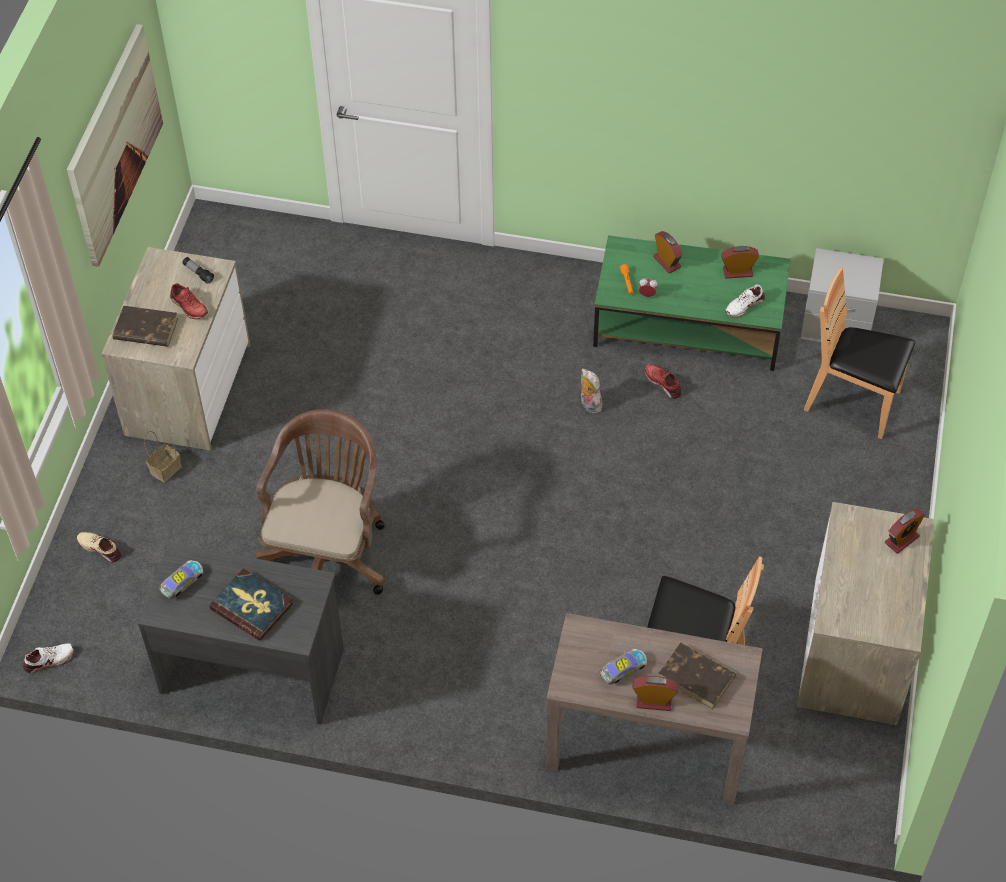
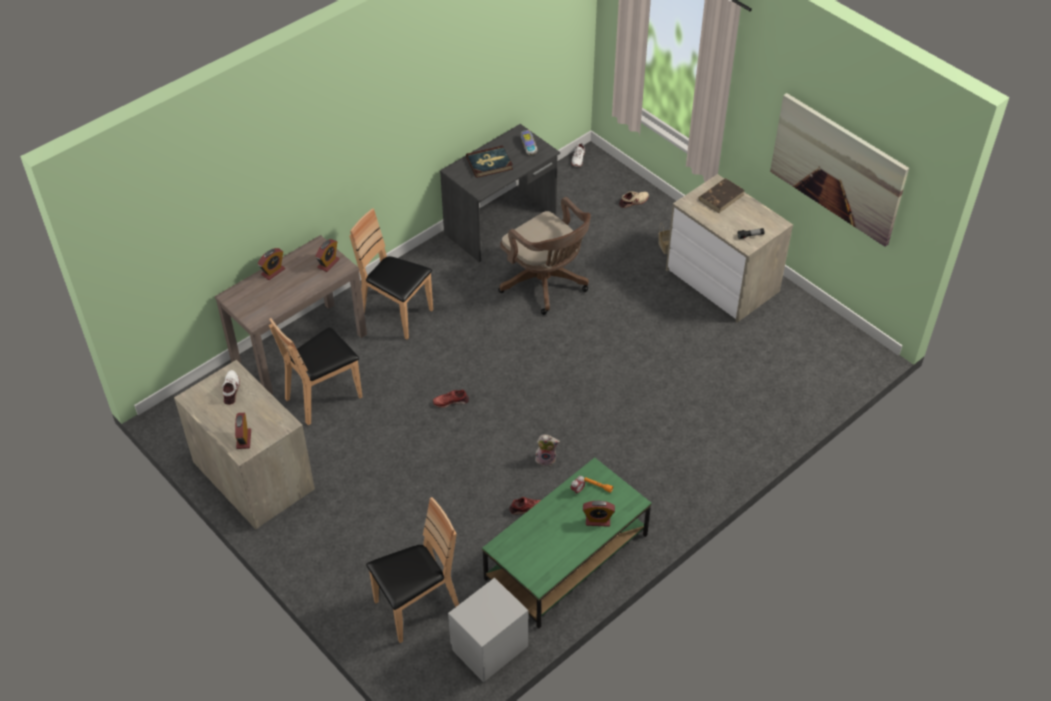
camera: 125 degrees right, 5 degrees down
red shoe [170,283,208,319] -> red shoe moved to [433,390,469,408]
toy car [600,649,647,684] -> none
brown book [659,643,736,709] -> none
alarm clock [721,246,759,279] -> alarm clock moved to [315,239,339,272]
white shoe [725,284,765,318] -> white shoe moved to [222,370,240,405]
none -> brown chair [349,208,433,339]

